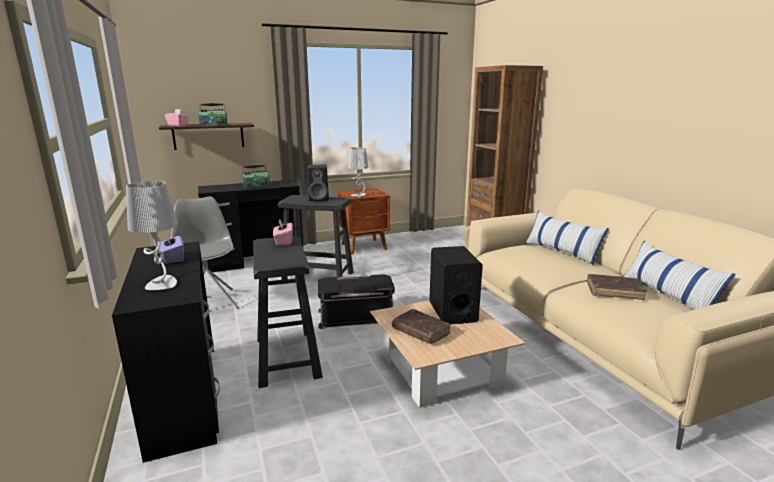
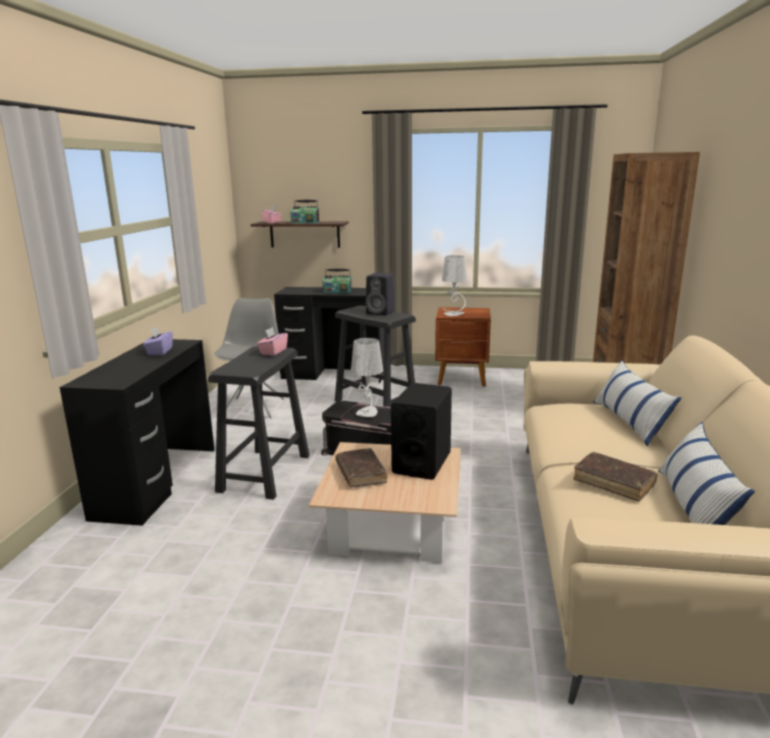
camera: 30 degrees right, 0 degrees up
grey table lamp [126,181,178,290] -> grey table lamp moved to [351,338,383,417]

